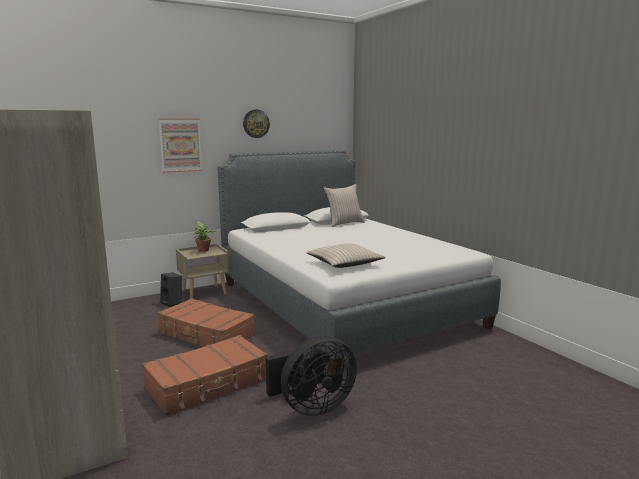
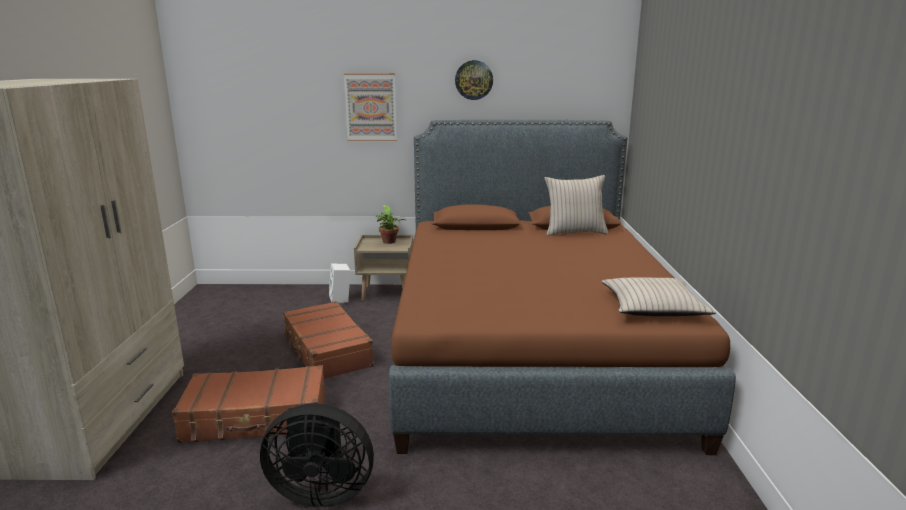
camera: 30 degrees right, 5 degrees up
black speaker [160,273,183,307] -> white speaker [329,263,351,304]
white bed [218,150,501,373] -> brown bed [389,120,736,455]
beige pillow [306,243,386,268] -> beige pillow moved to [602,278,716,316]

